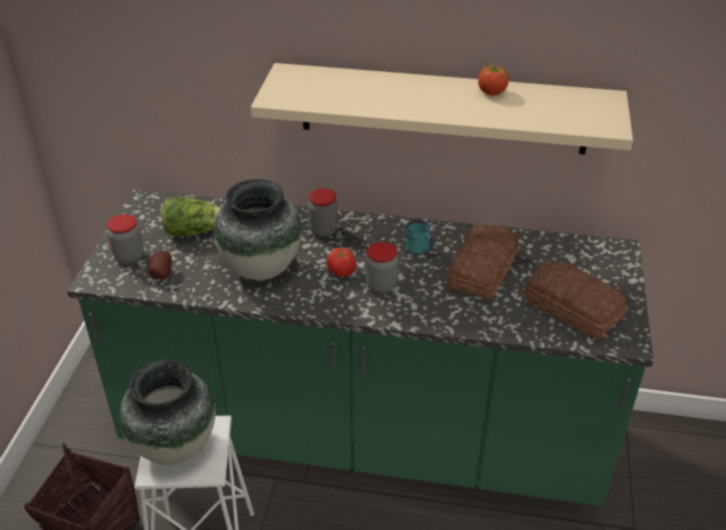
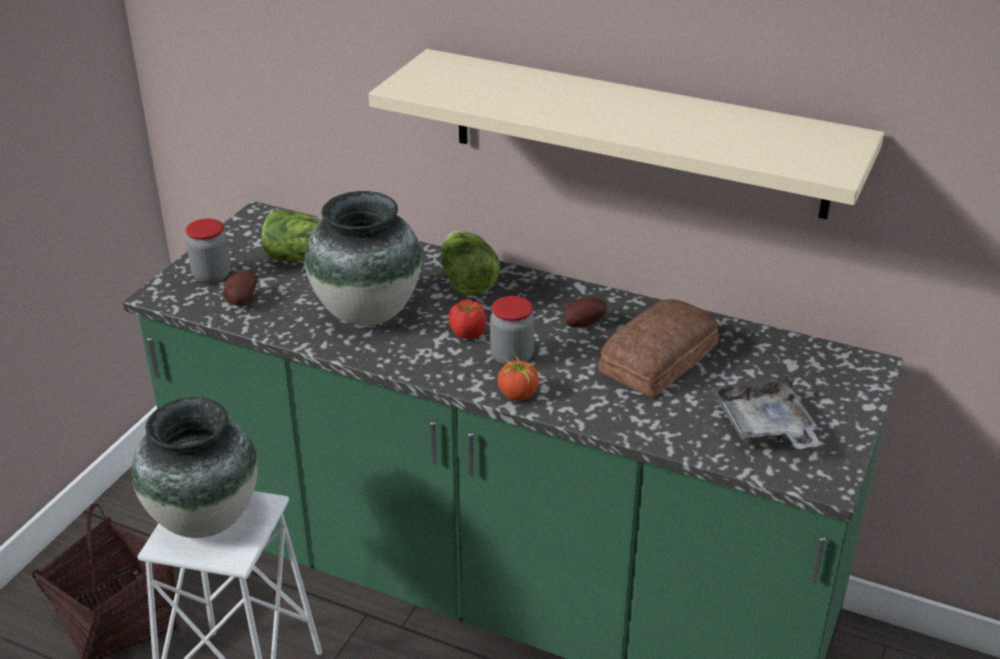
camera: 15 degrees right, 5 degrees down
jar [308,188,338,236] -> lettuce [441,231,500,295]
turquoise mug [406,219,434,255] -> potato [564,297,607,328]
tomato [478,61,509,96] -> tomato moved to [498,350,539,401]
bread [524,261,627,339] -> grey tray [711,373,822,449]

